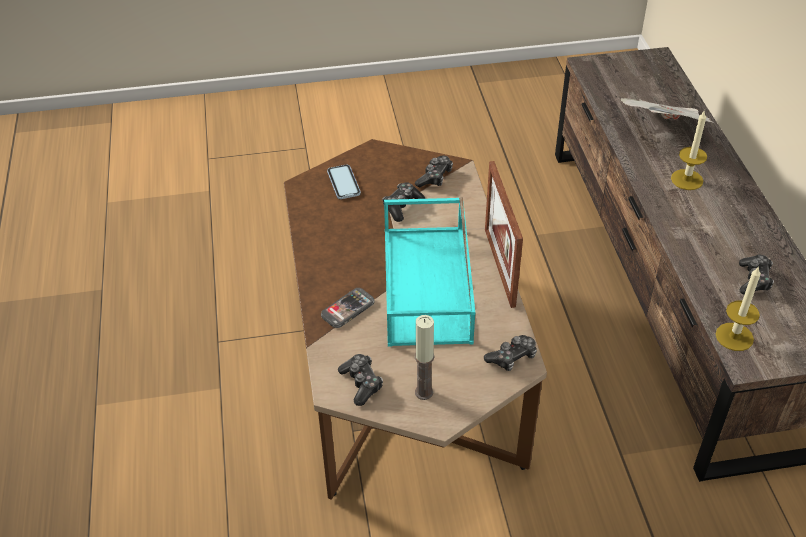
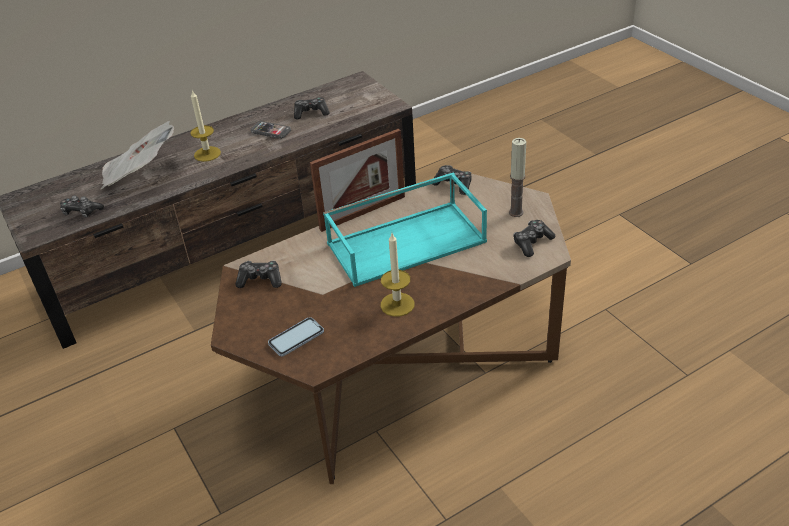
camera: 110 degrees left, 5 degrees down
phone [321,288,374,328] -> phone moved to [251,121,291,139]
game controller [382,182,425,222] -> game controller moved to [60,195,104,217]
candle [716,266,761,351] -> candle moved to [381,233,414,317]

